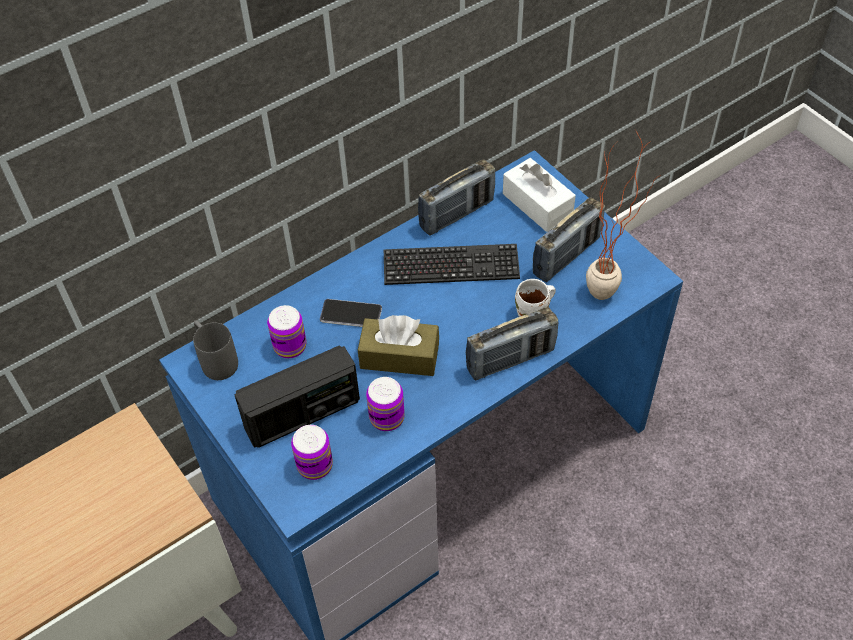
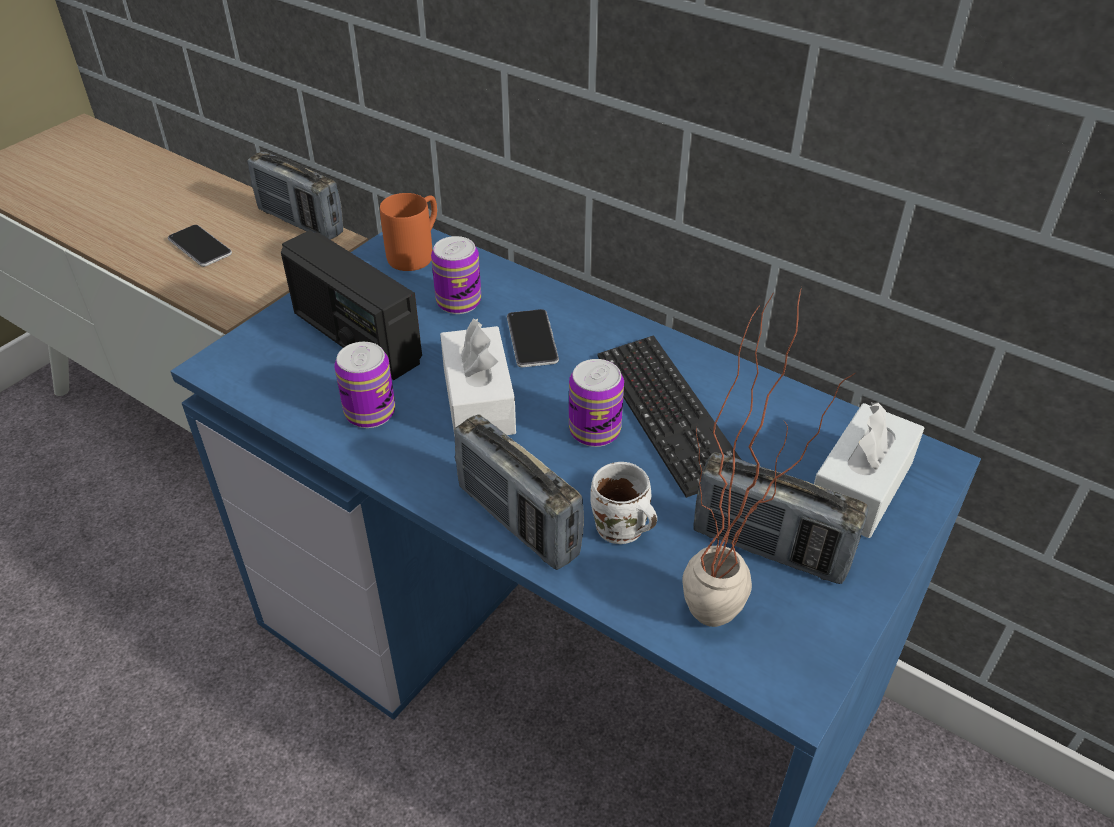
camera: 70 degrees right, 10 degrees down
grey mug [193,321,238,380] -> orange mug [380,193,437,271]
can [291,425,333,480] -> can moved to [569,359,624,447]
brown tissue box [358,315,439,376] -> white tissue box [440,319,516,436]
radio [418,159,495,236] -> radio moved to [247,151,343,240]
none -> phone [168,225,232,267]

